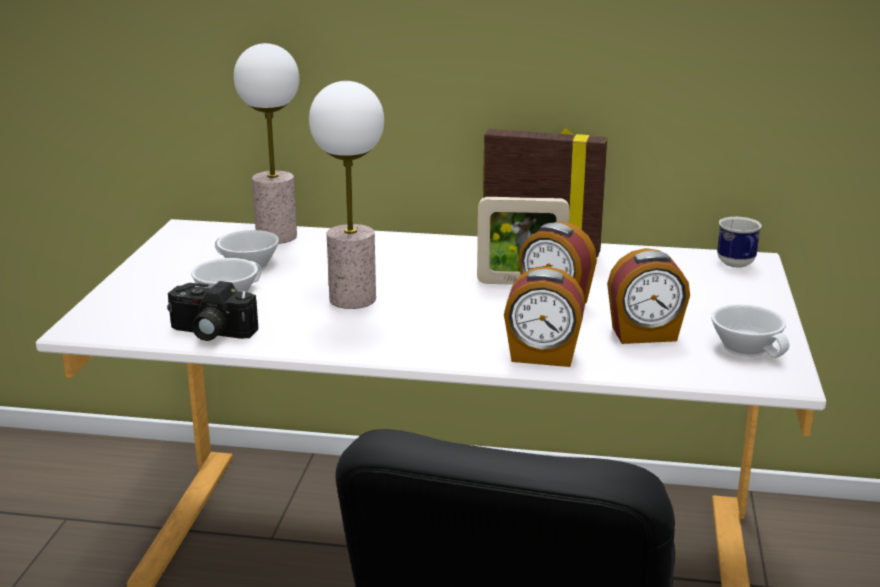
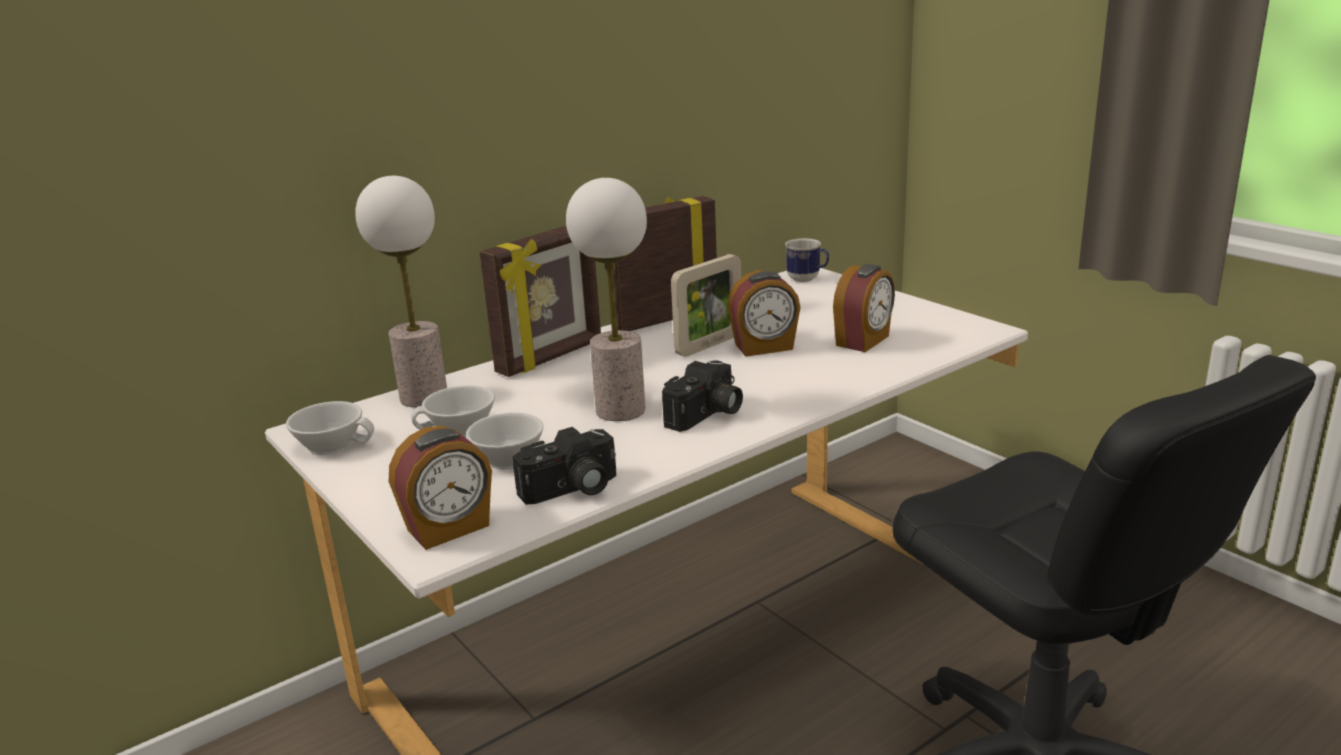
camera: 45 degrees left, 0 degrees up
alarm clock [504,266,585,367] -> alarm clock moved to [389,426,492,550]
white cup [711,304,789,358] -> white cup moved to [286,401,374,455]
none -> picture frame [480,226,601,377]
none -> camera [662,361,743,432]

